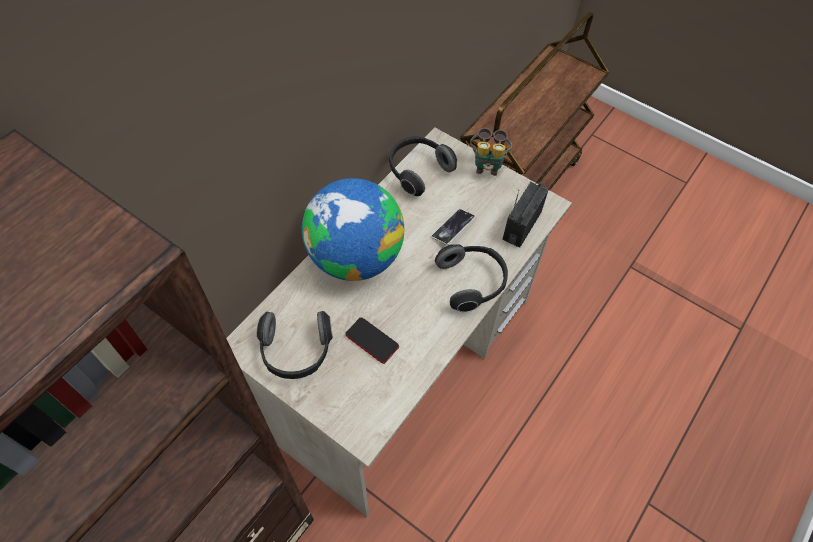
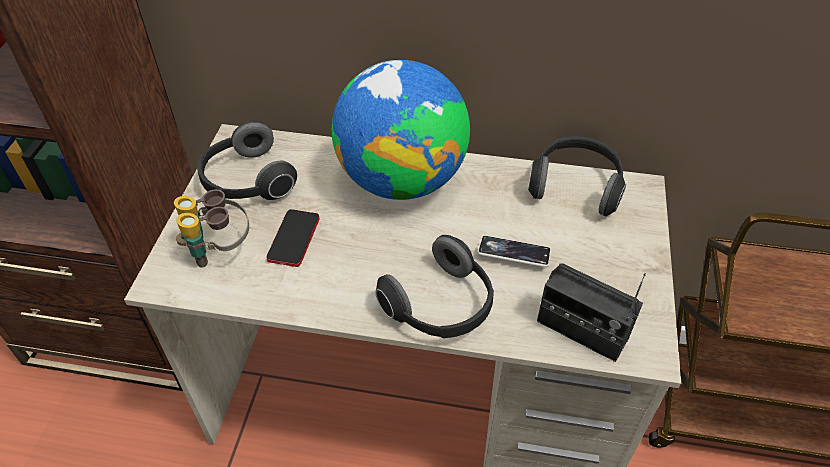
camera: 65 degrees right, 10 degrees down
binoculars [470,128,512,176] -> binoculars moved to [174,189,249,268]
radio [503,182,548,248] -> radio turned 150 degrees counterclockwise [537,263,646,362]

